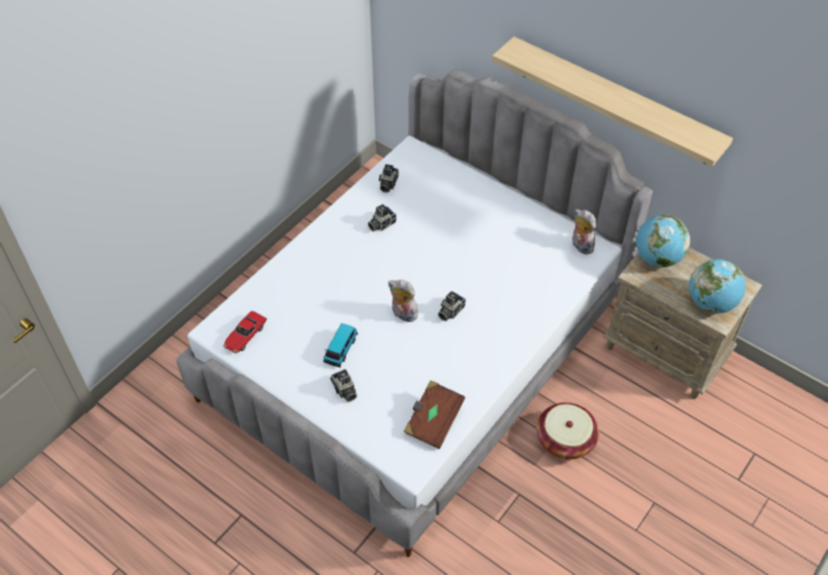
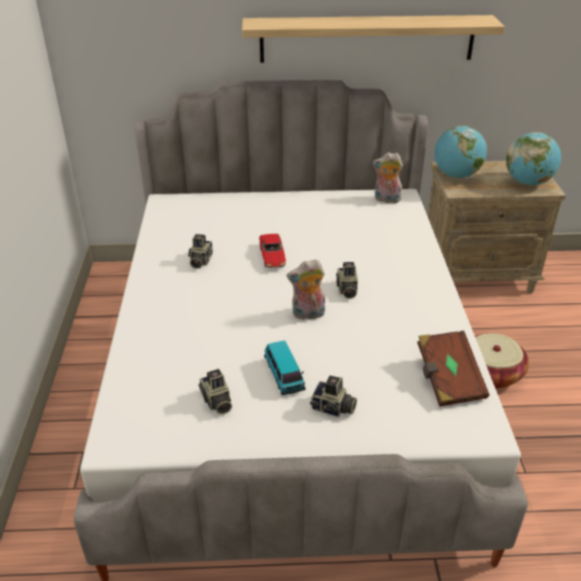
camera: 40 degrees left, 15 degrees down
toy car [223,311,267,353] -> toy car moved to [259,234,286,268]
camera [379,164,398,193] -> camera moved to [198,369,232,415]

